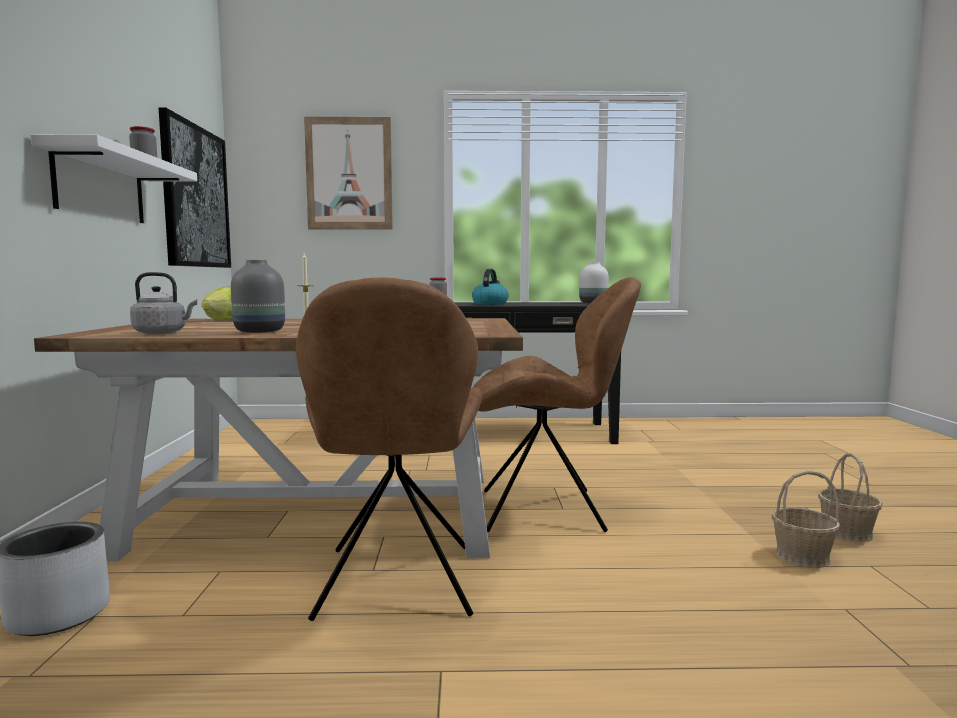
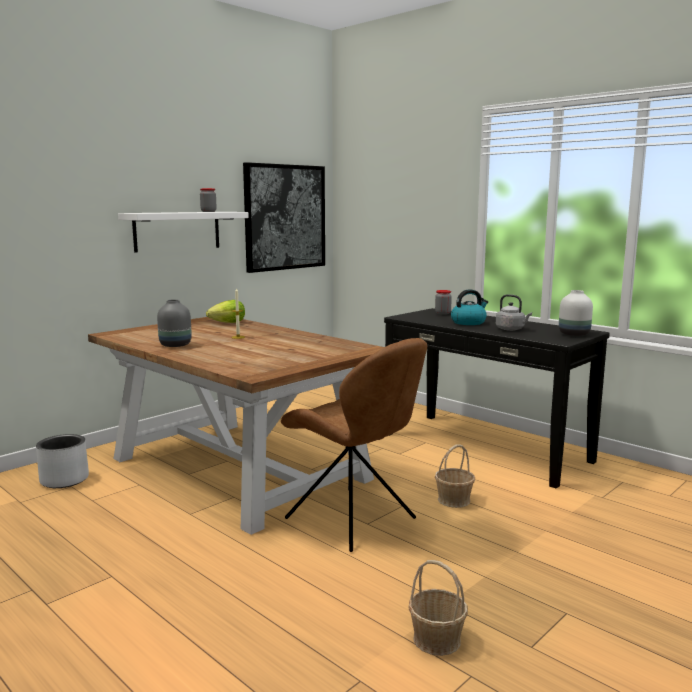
camera: 45 degrees right, 5 degrees up
grey kettle [130,272,197,334] -> grey kettle moved to [496,294,532,331]
brown chair [296,277,482,621] -> none
picture [304,117,393,230] -> none
basket [818,453,883,542] -> basket moved to [435,444,475,508]

